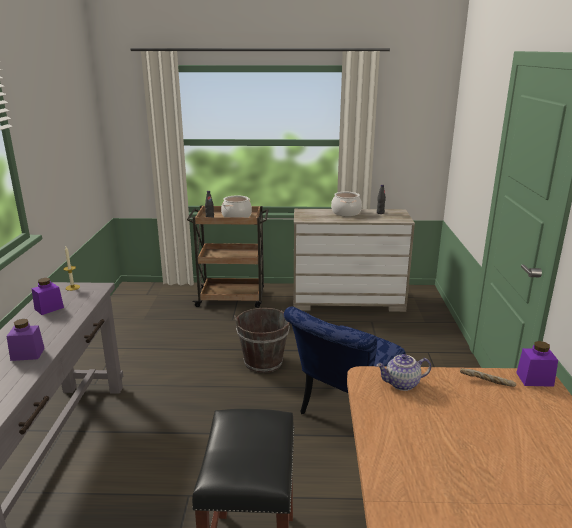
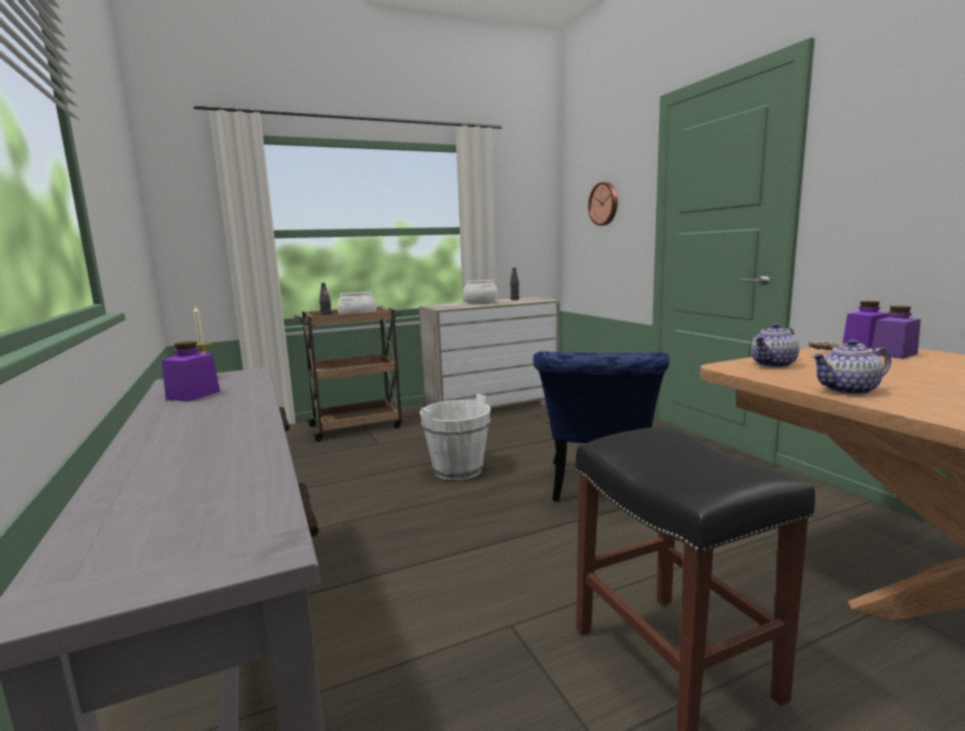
camera: 25 degrees left, 10 degrees down
purple jar [6,319,45,361] -> purple jar moved to [872,306,921,359]
brown bucket [234,308,290,373] -> white bucket [420,394,491,480]
none -> wall clock [588,182,618,226]
none -> teapot [812,340,891,395]

